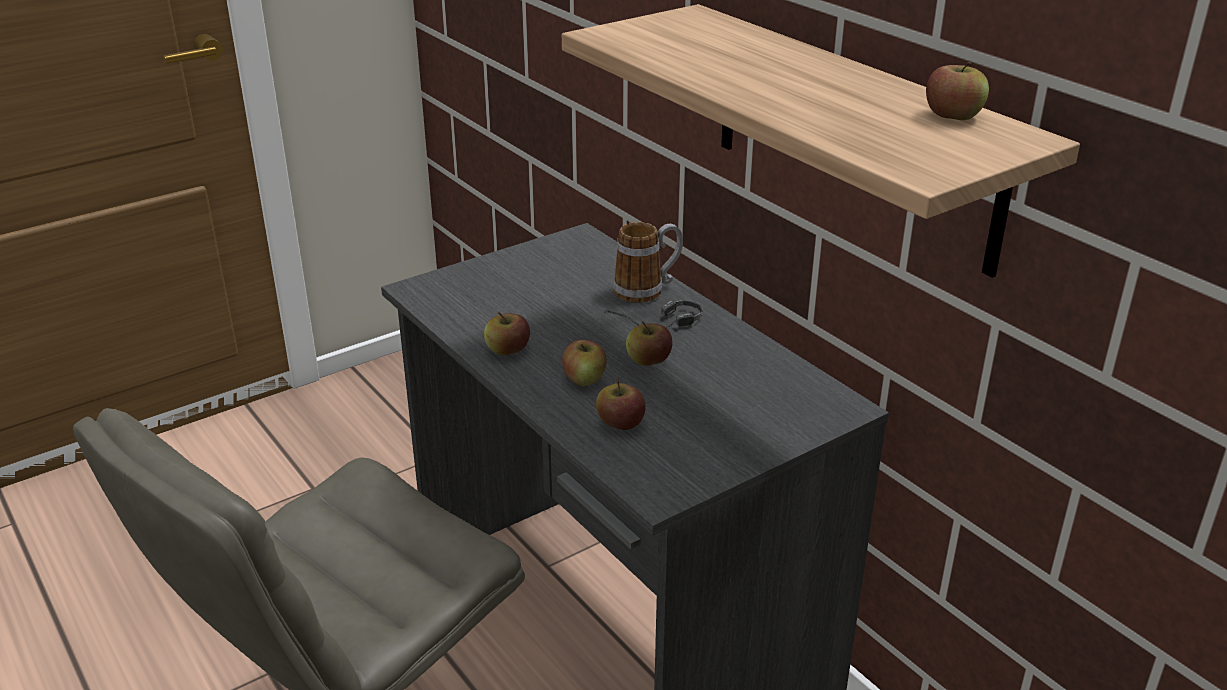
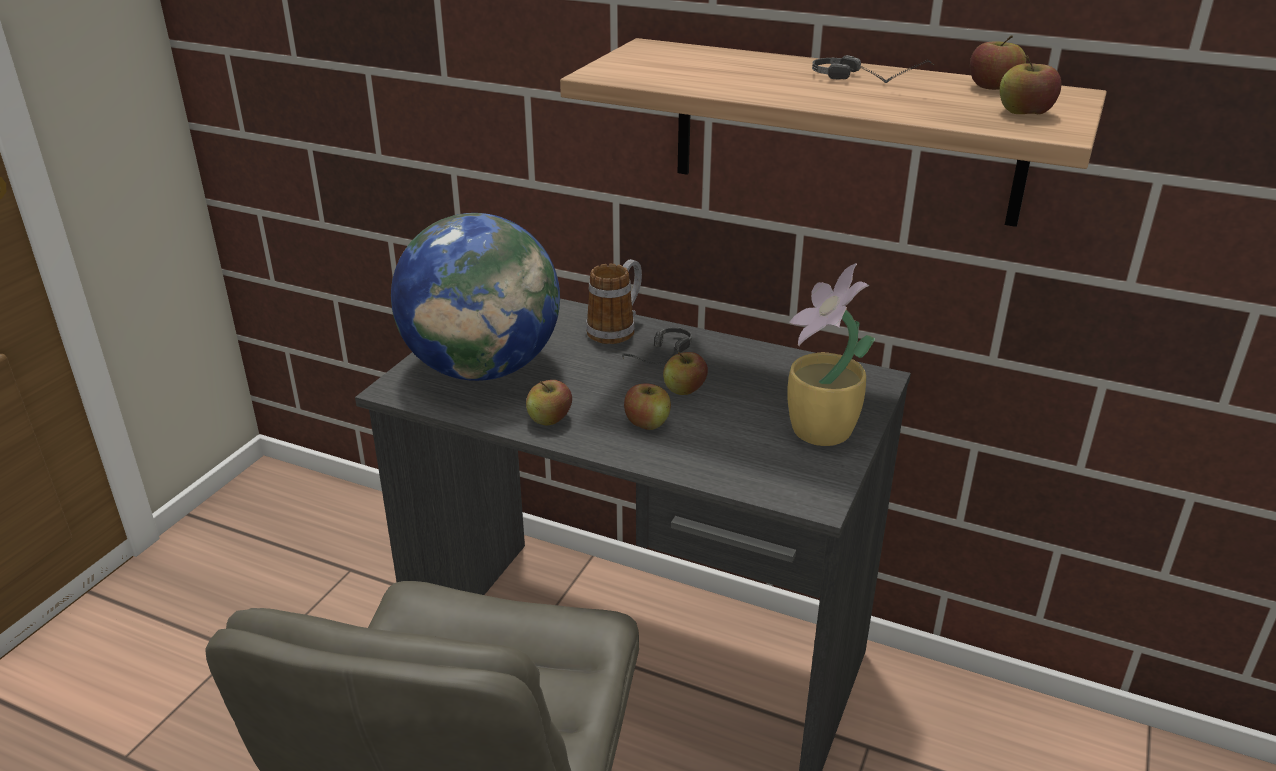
camera: 30 degrees left, 0 degrees up
apple [596,379,645,430] -> apple moved to [1000,55,1061,114]
none -> globe [391,213,560,381]
none -> potted plant [787,263,875,446]
none -> headphones [812,55,934,83]

